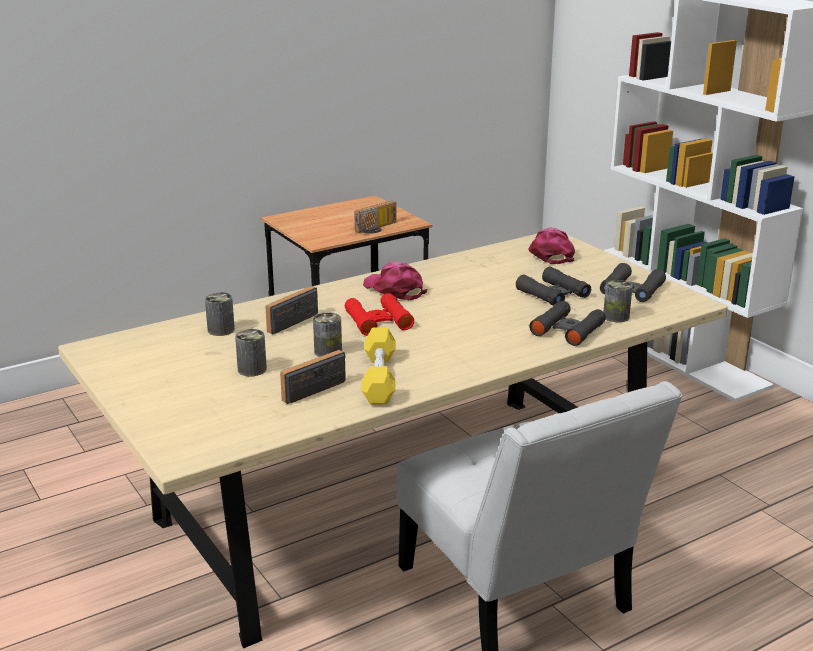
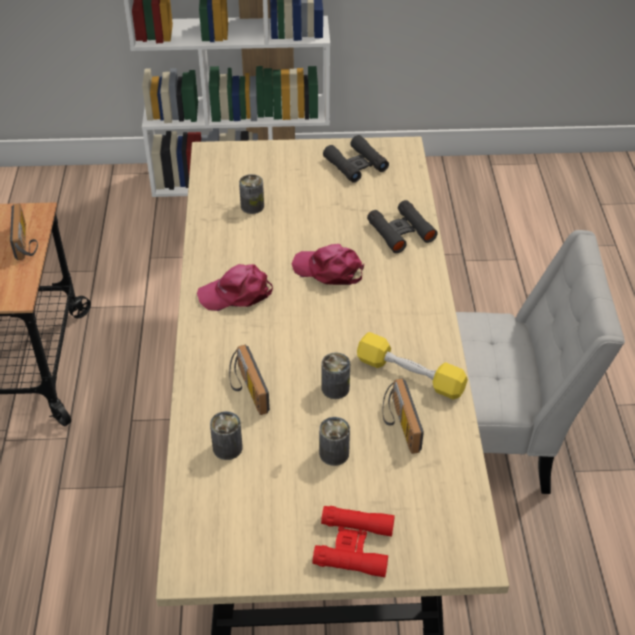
camera: 60 degrees left, 20 degrees up
red binoculars [345,293,414,336] -> red binoculars moved to [313,506,395,577]
black binoculars [516,267,591,306] -> none
pink cap [528,228,575,264] -> pink cap moved to [291,244,364,285]
can [604,280,633,322] -> can moved to [239,174,264,214]

